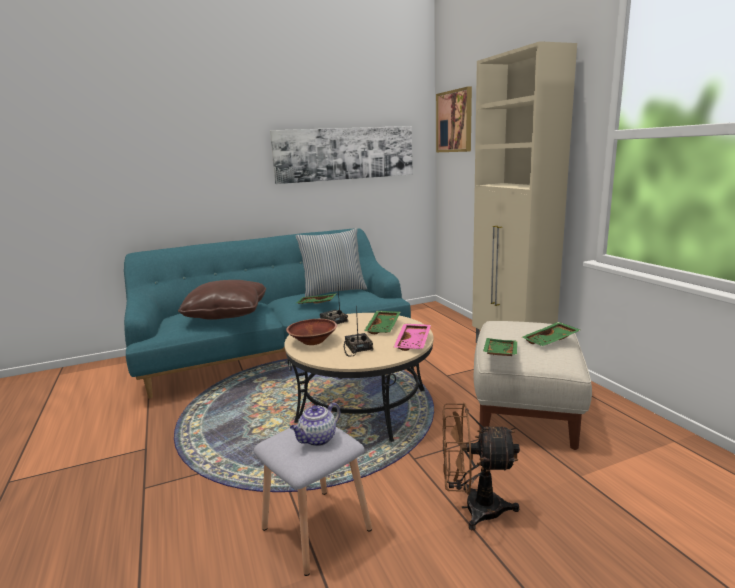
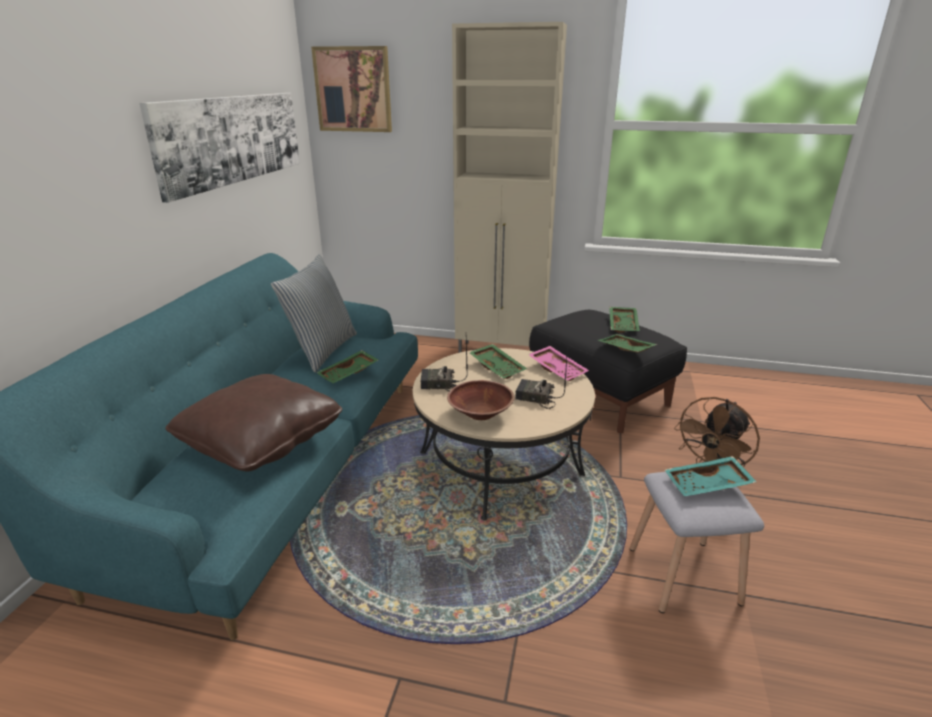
camera: 55 degrees left, 10 degrees up
teapot [290,402,340,446] -> turquoise tray [665,456,757,496]
beige ottoman [474,321,592,450] -> black ottoman [529,310,687,433]

